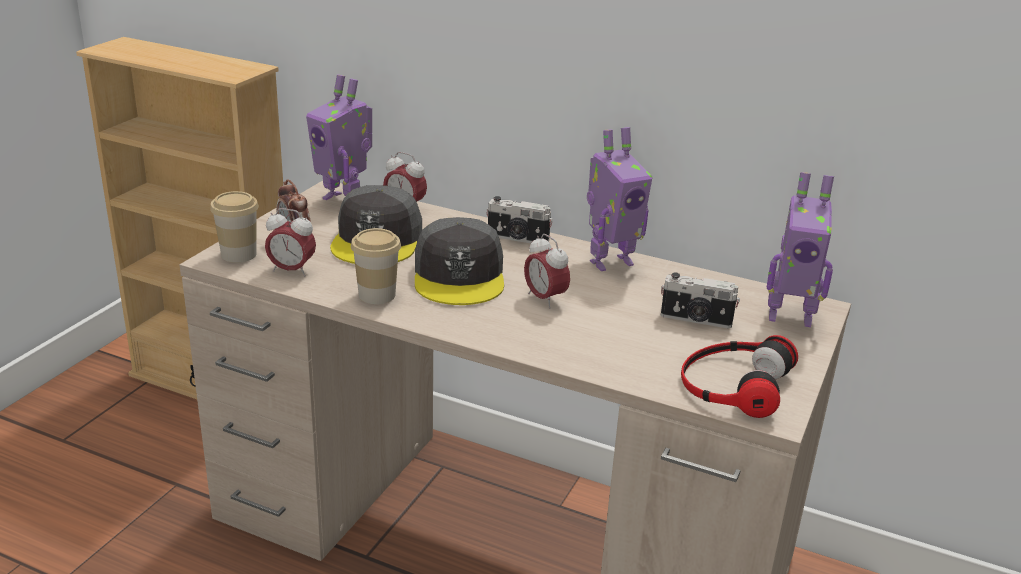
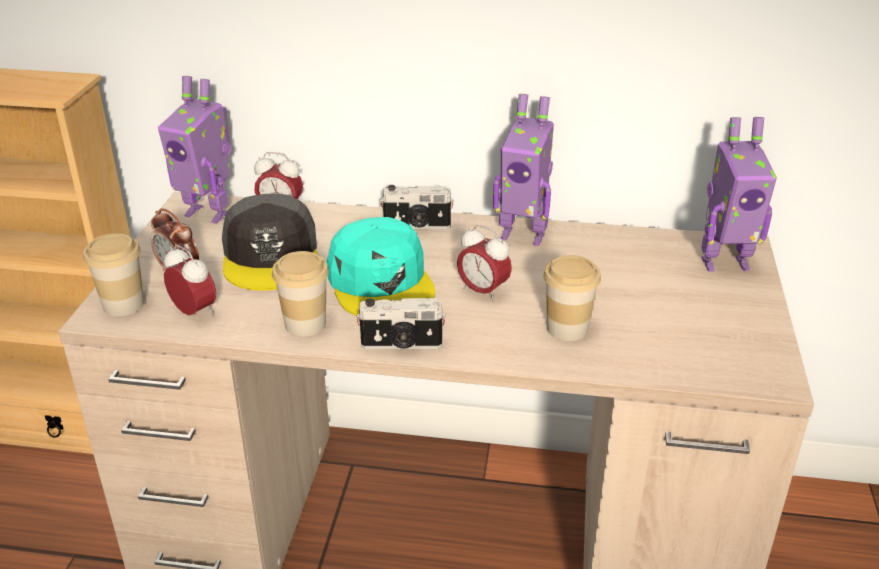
camera: 15 degrees left, 5 degrees up
alarm clock [265,208,316,277] -> alarm clock turned 135 degrees counterclockwise [164,245,216,317]
grey cap [415,217,504,305] -> turquoise cap [326,217,435,316]
toy robot [587,127,652,271] -> toy robot turned 60 degrees clockwise [493,94,554,246]
camera [661,272,740,328] -> camera moved to [356,298,446,349]
headphones [681,335,798,418] -> none
none -> cup [544,255,601,341]

